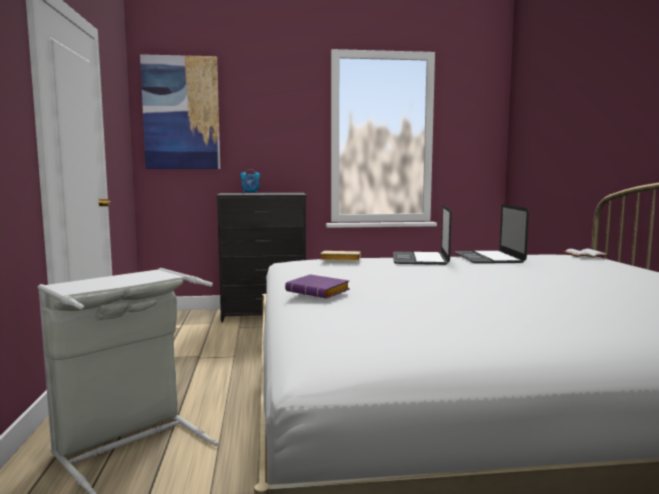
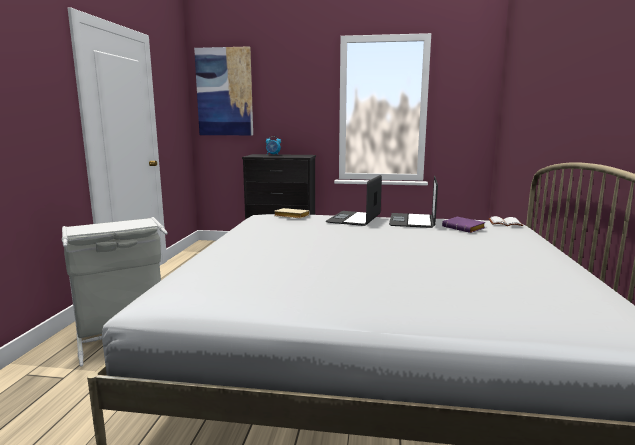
camera: 15 degrees right, 5 degrees up
purple book [285,274,350,298] -> purple book moved to [442,217,486,233]

